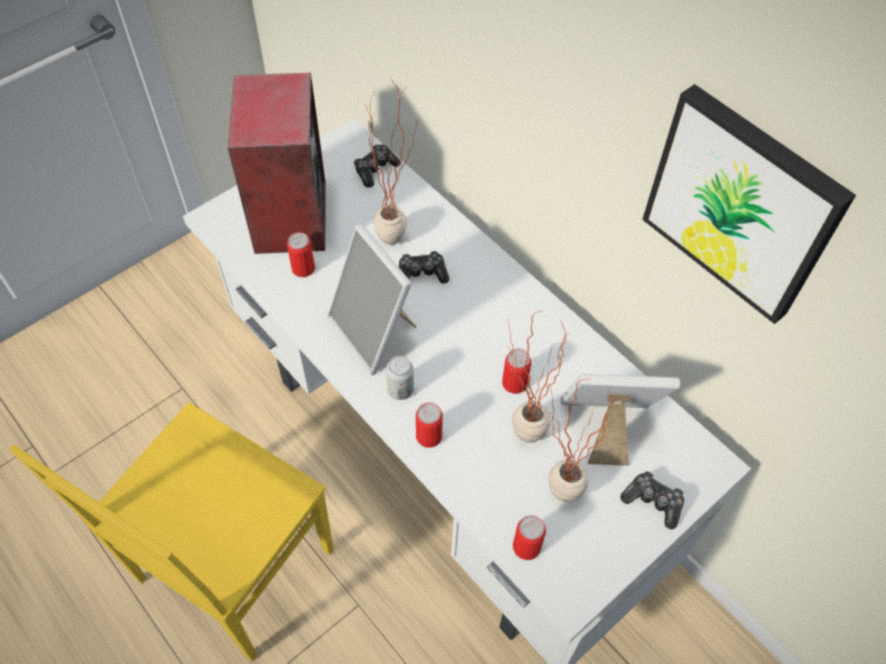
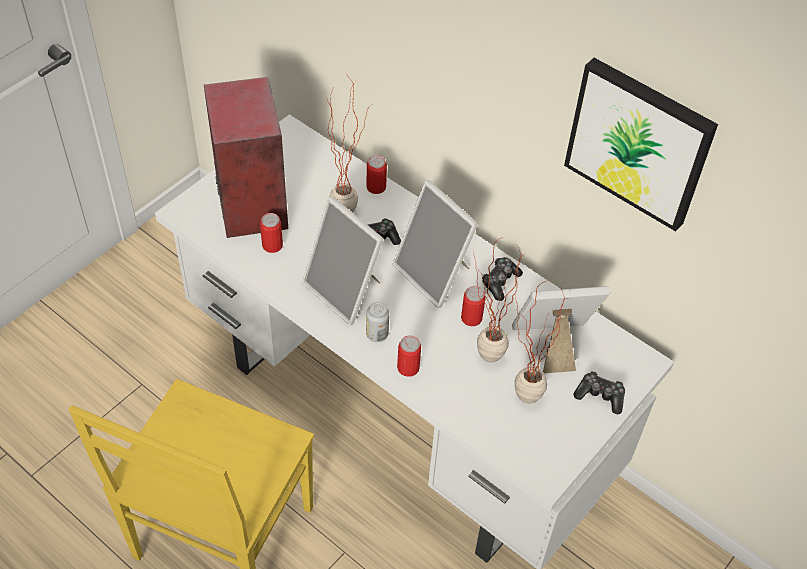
camera: 10 degrees left, 5 degrees down
game controller [354,145,401,188] -> game controller moved to [482,257,523,301]
can [513,515,546,560] -> can moved to [366,155,387,194]
none -> picture frame [392,180,478,308]

